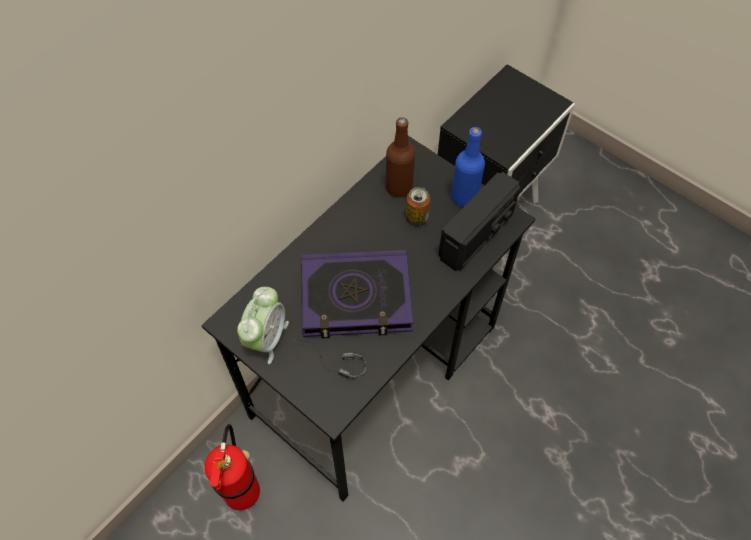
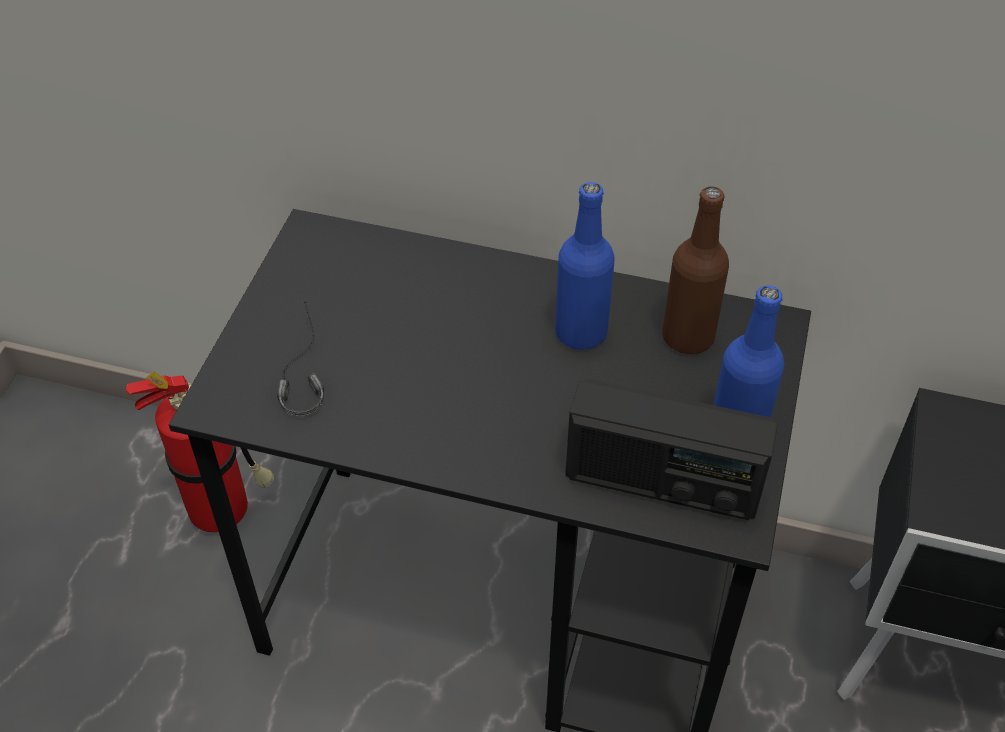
camera: 65 degrees right, 10 degrees down
alarm clock [237,287,289,364] -> none
book [301,250,414,339] -> none
can [406,187,430,226] -> none
none -> blue bottle [555,182,615,350]

